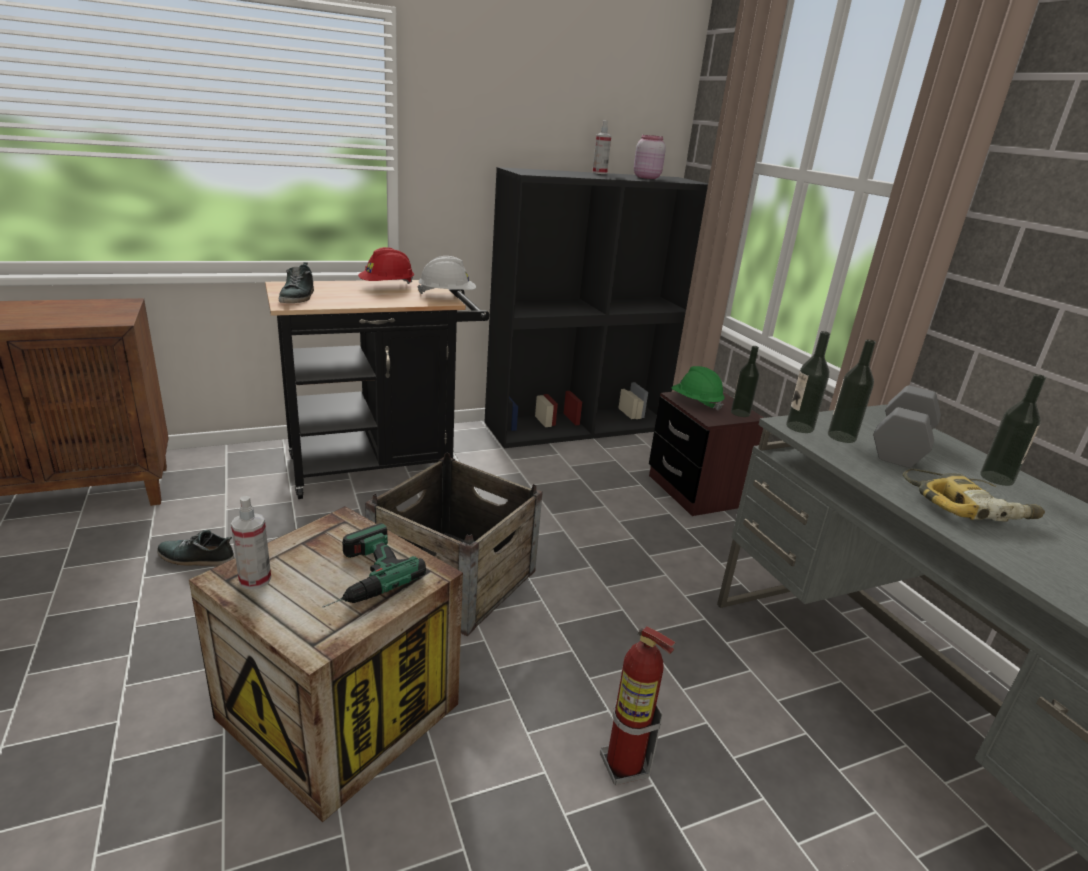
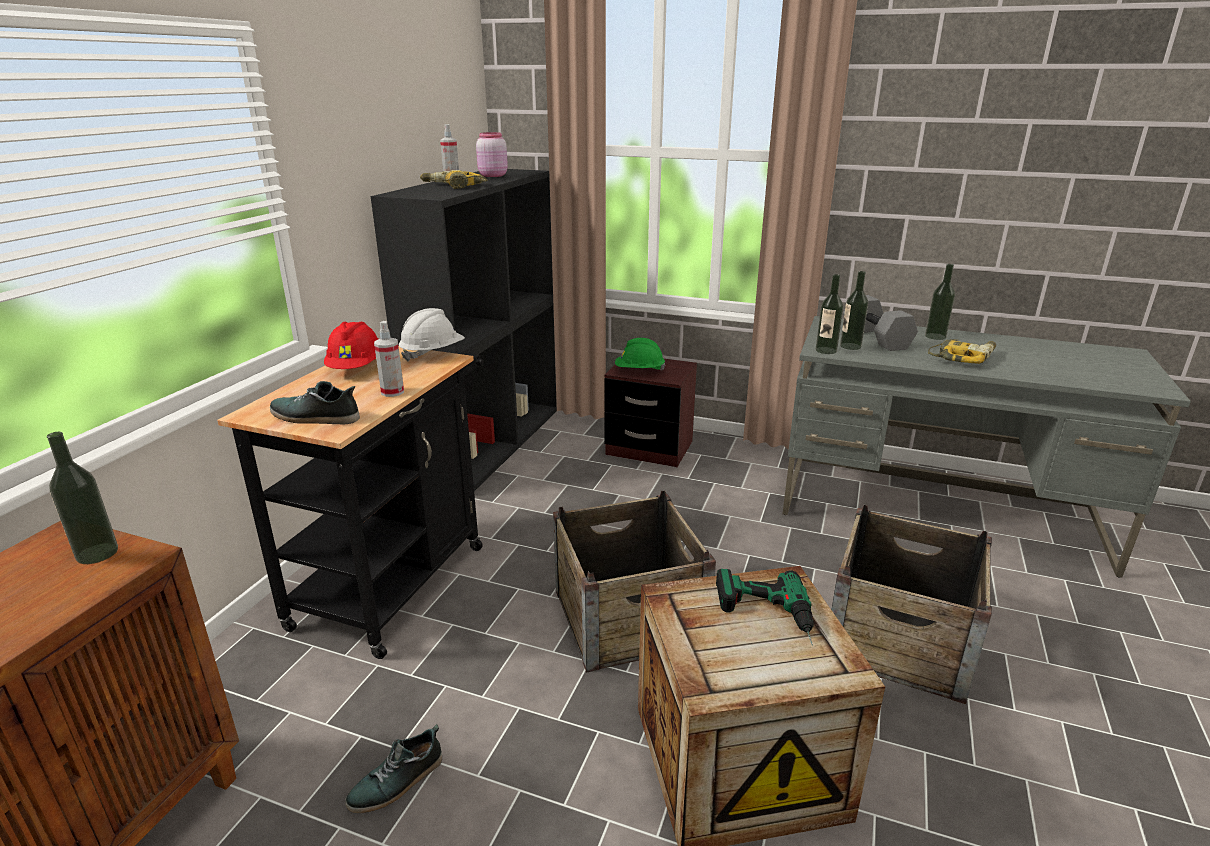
camera: 45 degrees left, 0 degrees up
spray bottle [231,496,271,589] -> spray bottle moved to [374,321,404,397]
shoe [279,262,314,303] -> shoe turned 150 degrees clockwise [270,381,360,424]
fire extinguisher [600,627,676,785] -> crate [831,505,992,704]
bottle [731,346,759,417] -> bottle moved to [47,432,118,564]
none -> power drill [420,170,487,189]

